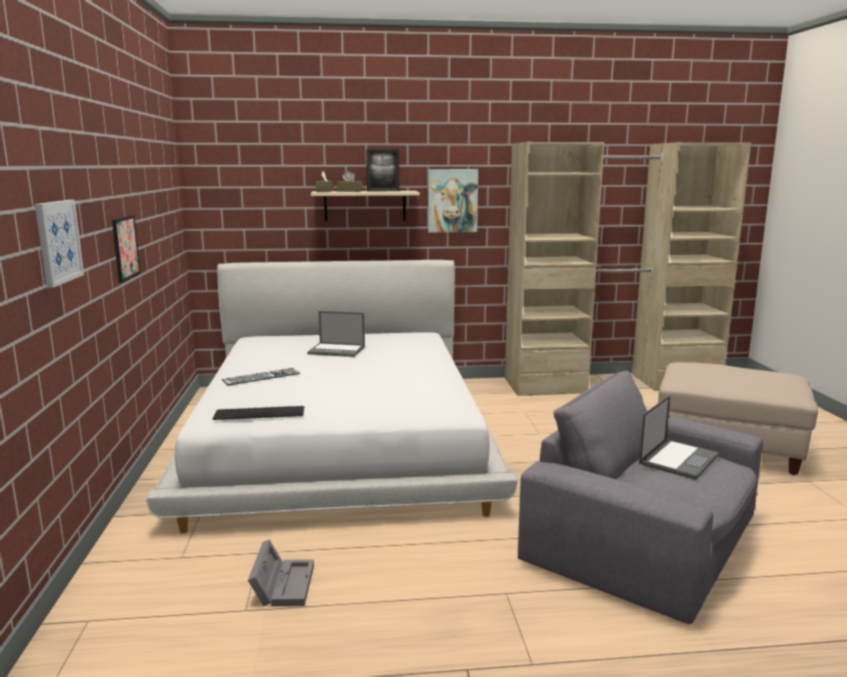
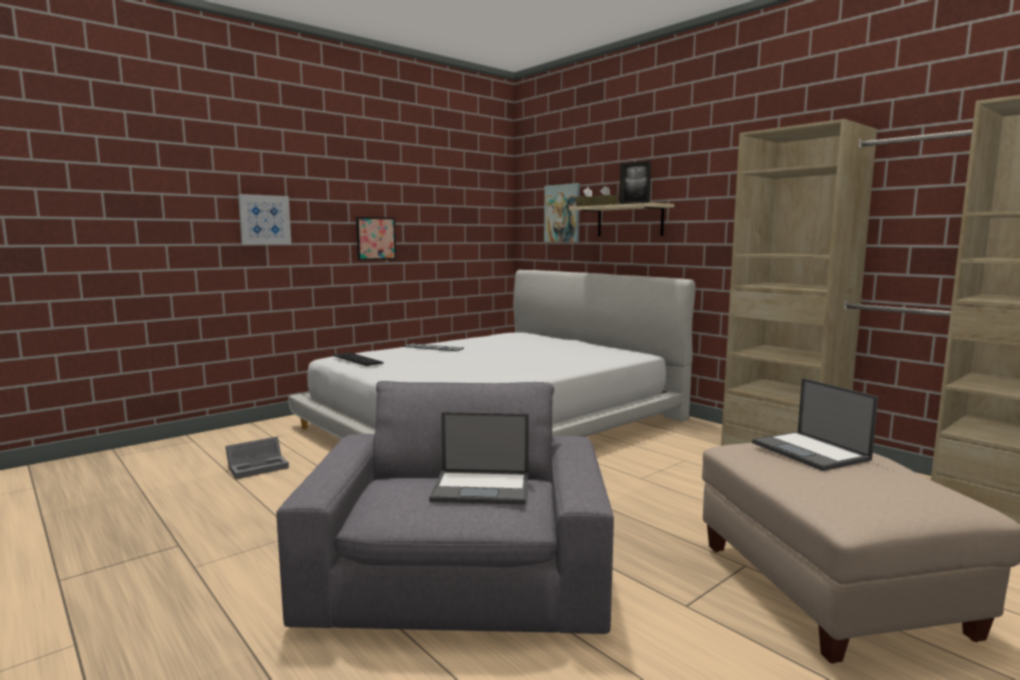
camera: 55 degrees right, 5 degrees down
laptop [307,311,365,357] -> laptop moved to [752,378,878,471]
picture [428,169,478,233] -> picture moved to [544,183,580,242]

